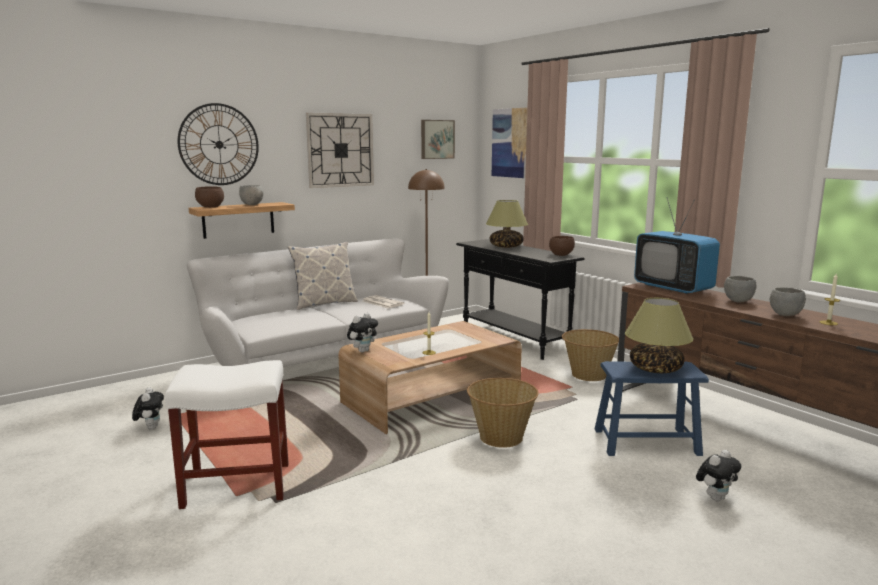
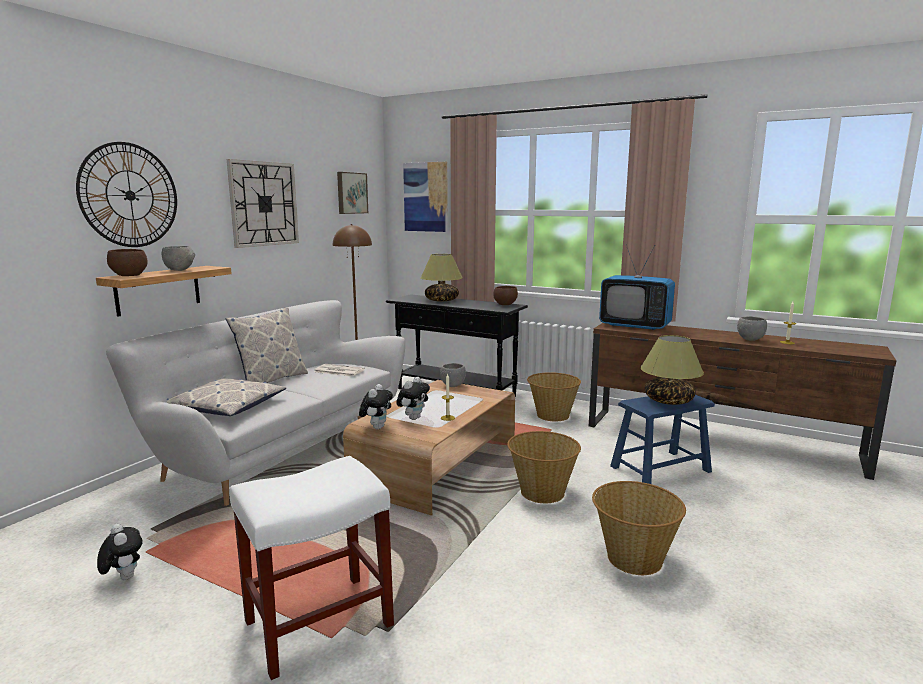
camera: 25 degrees left, 0 degrees up
plush toy [696,450,742,501] -> plush toy moved to [396,377,430,420]
grey bowl [724,276,756,302] -> grey bowl moved to [440,363,466,387]
none -> pillow [167,379,286,416]
none -> basket [592,481,686,575]

